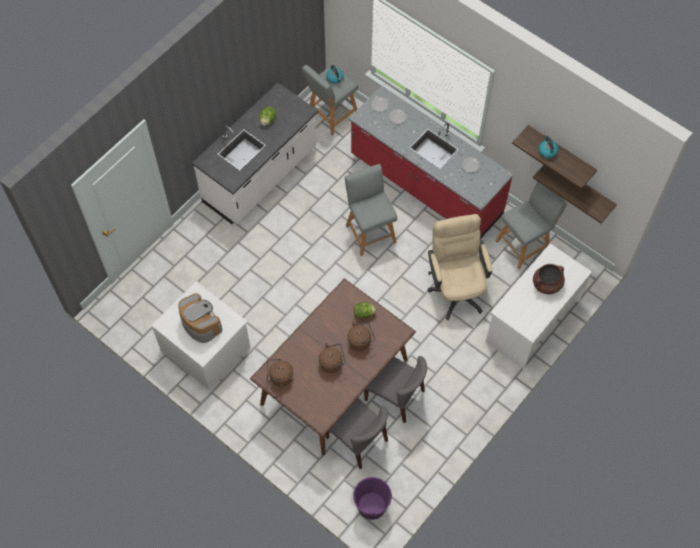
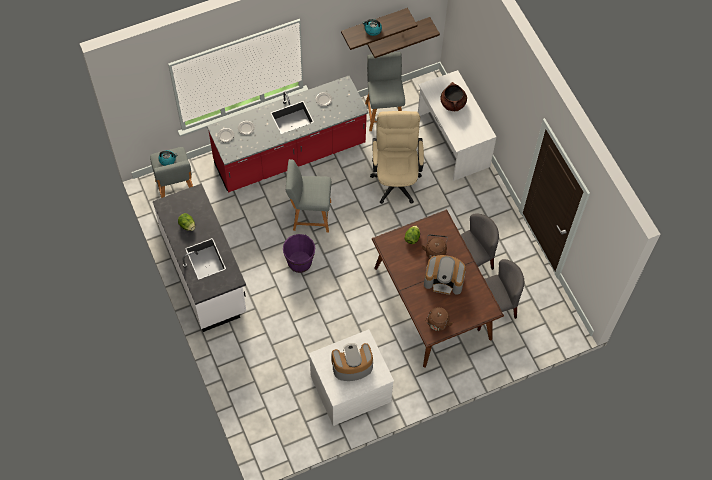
camera: 65 degrees left, 0 degrees up
brown kettle [319,343,346,373] -> coffee machine [424,255,466,295]
purple bucket [353,477,392,520] -> purple bucket moved to [283,234,315,273]
beige office chair [428,214,492,320] -> beige office chair turned 75 degrees clockwise [370,111,424,204]

